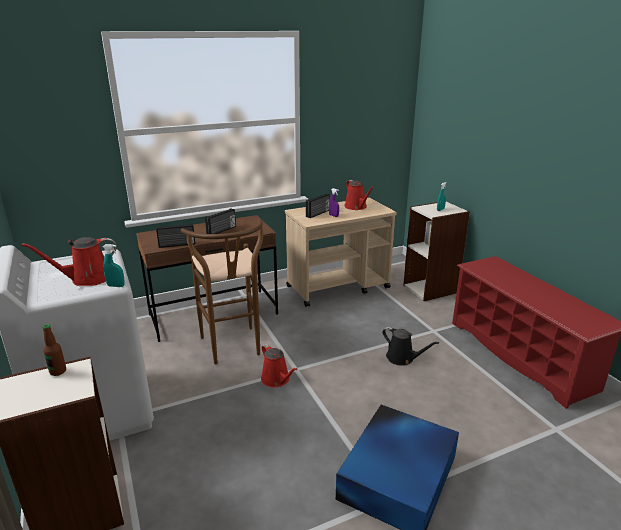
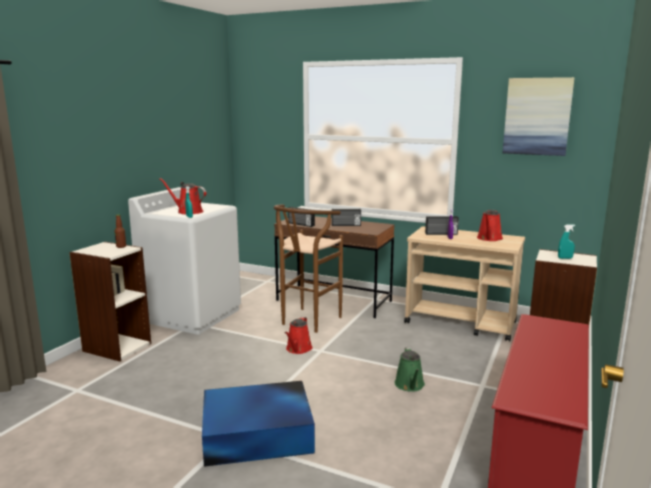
camera: 50 degrees right, 10 degrees down
black watering can [382,327,439,366] -> green watering can [394,347,425,392]
none -> picture [503,77,575,156]

